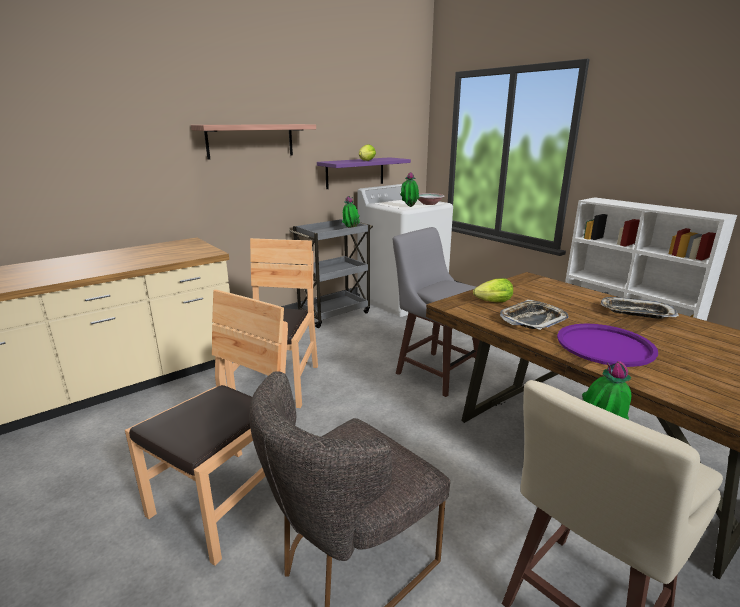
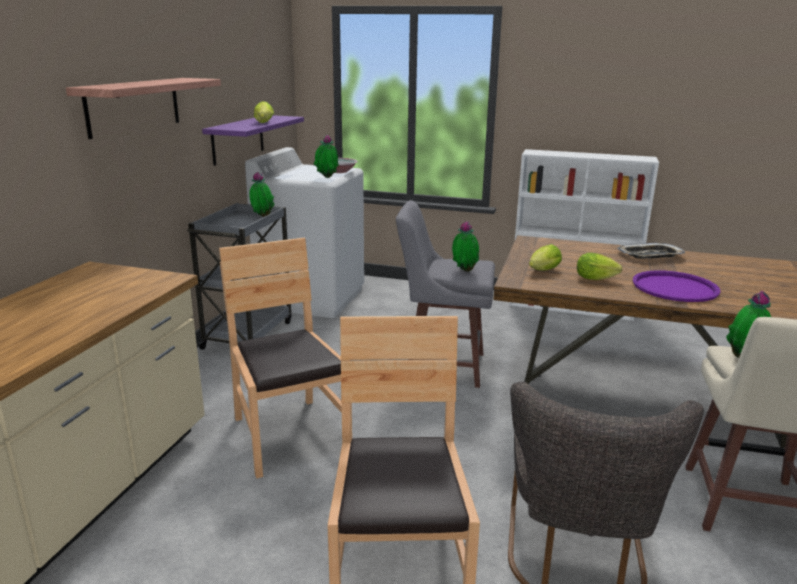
camera: 35 degrees left, 0 degrees up
tray [500,300,568,330] -> lettuce [577,253,622,280]
none -> potted plant [452,221,479,272]

